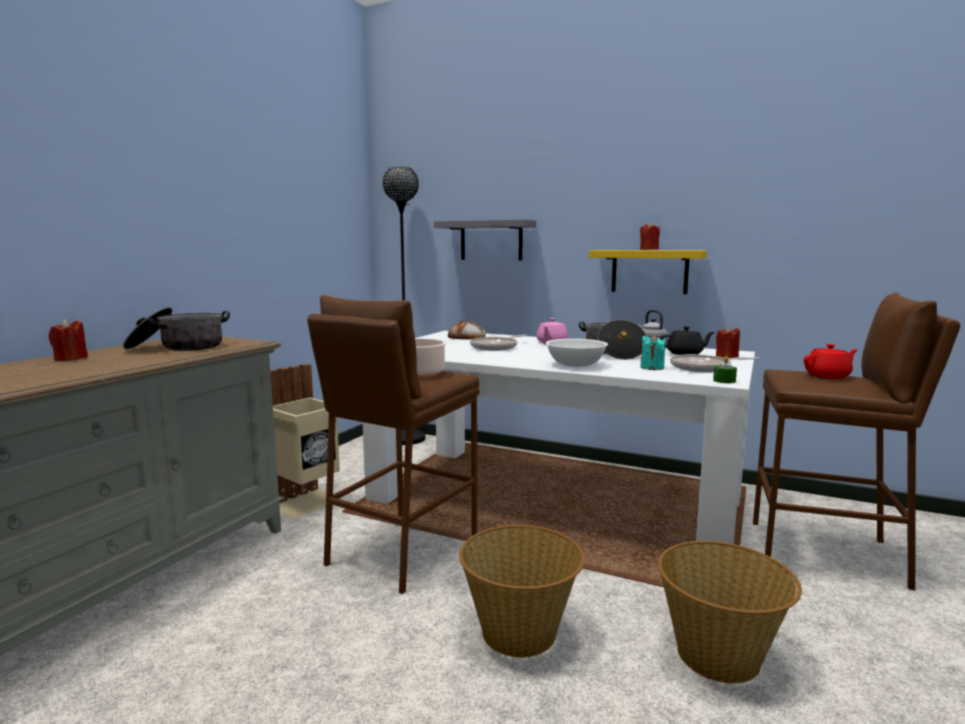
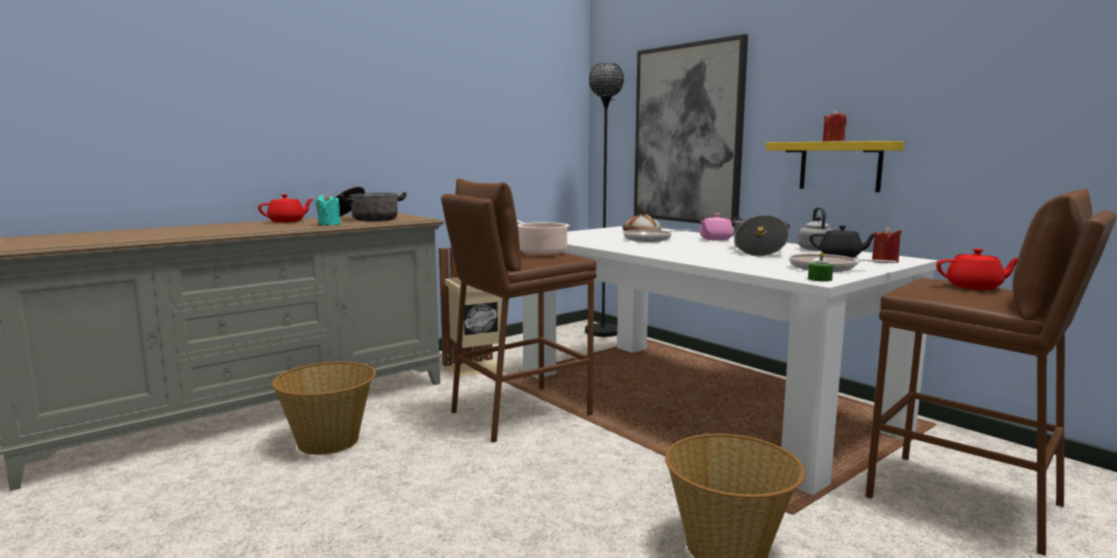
camera: 25 degrees right, 0 degrees up
red candle [49,319,88,361] -> red teapot [258,194,313,223]
grey shelf [434,219,536,260] -> picture [634,34,748,227]
basket [459,525,585,658] -> basket moved to [272,362,376,455]
white bowl [546,339,608,367] -> none
turquoise candle [640,334,665,370] -> turquoise candle moved to [315,193,341,226]

